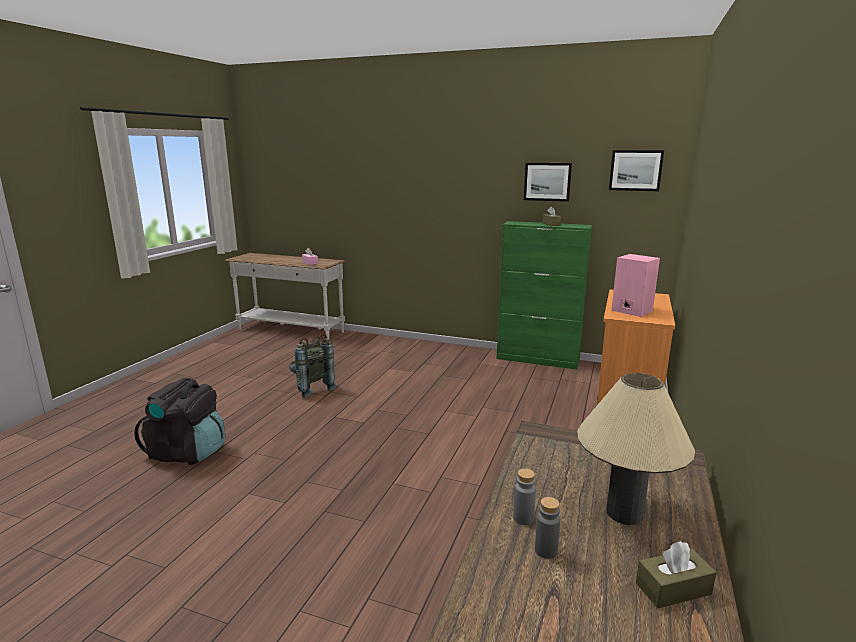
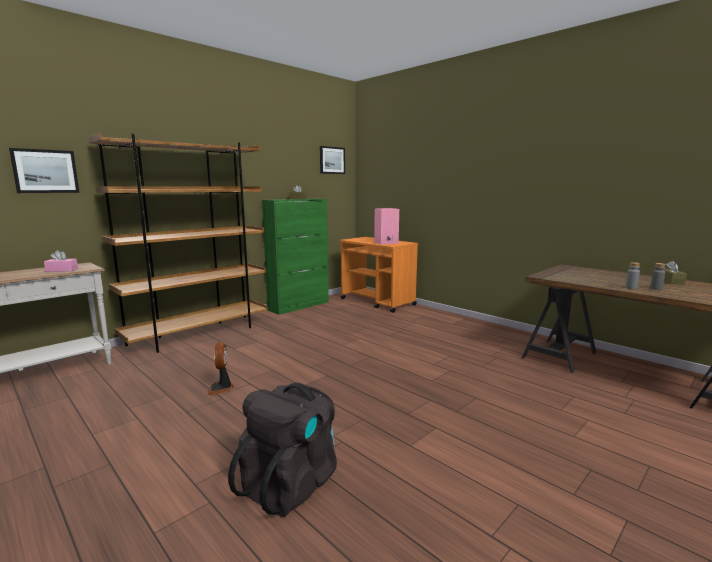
camera: 65 degrees left, 5 degrees down
grey backpack [289,334,337,398] -> fan [208,342,234,395]
picture [524,163,572,202] -> picture moved to [9,148,79,193]
beige table lamp [577,373,695,525] -> none
none -> brown bookcase [88,133,268,353]

